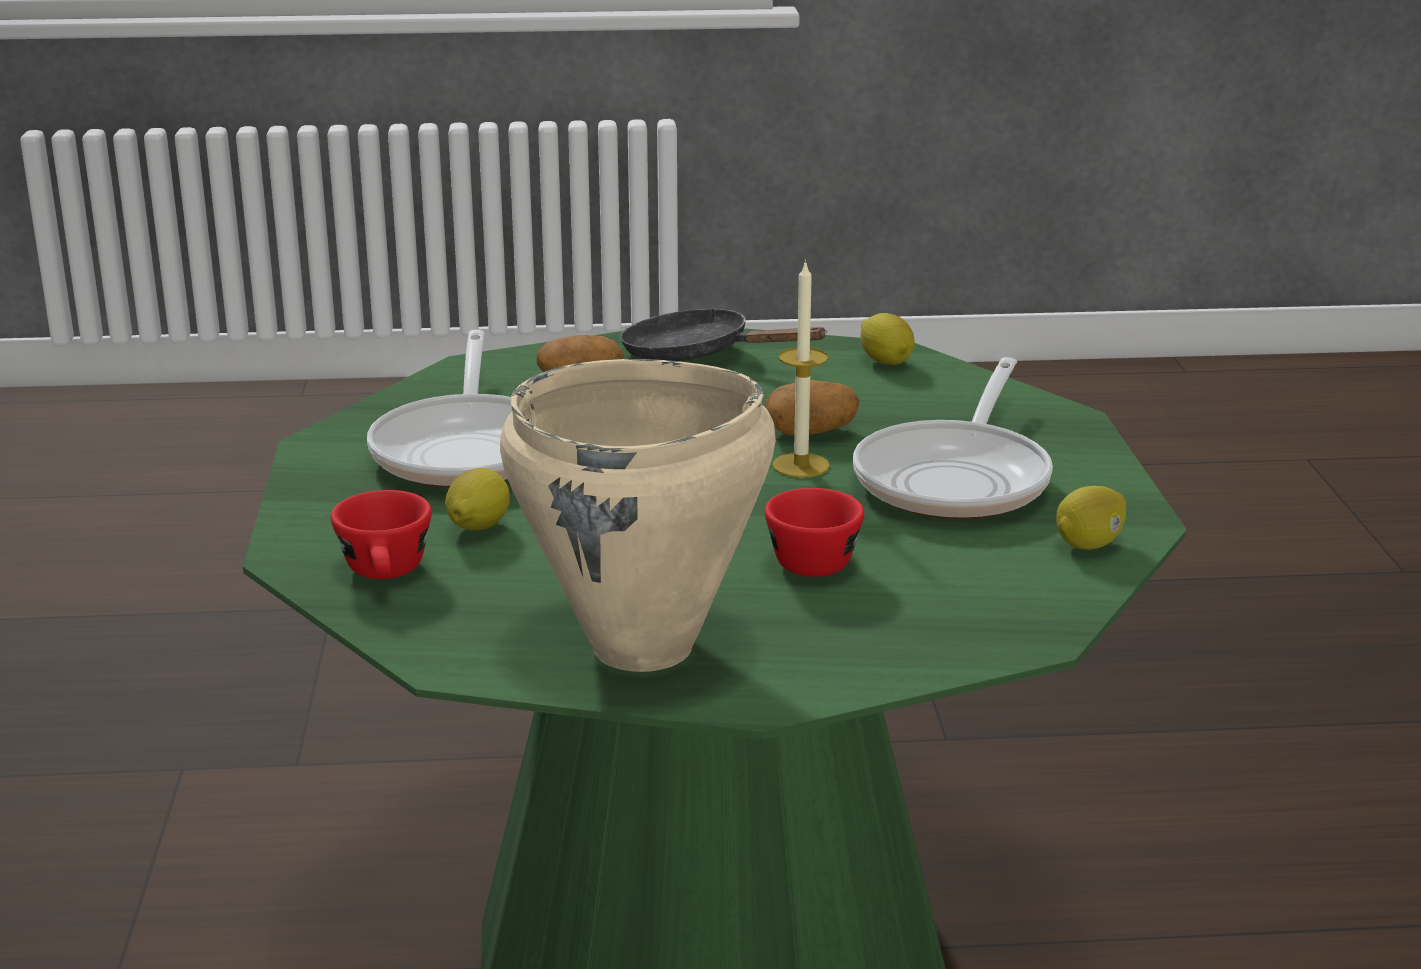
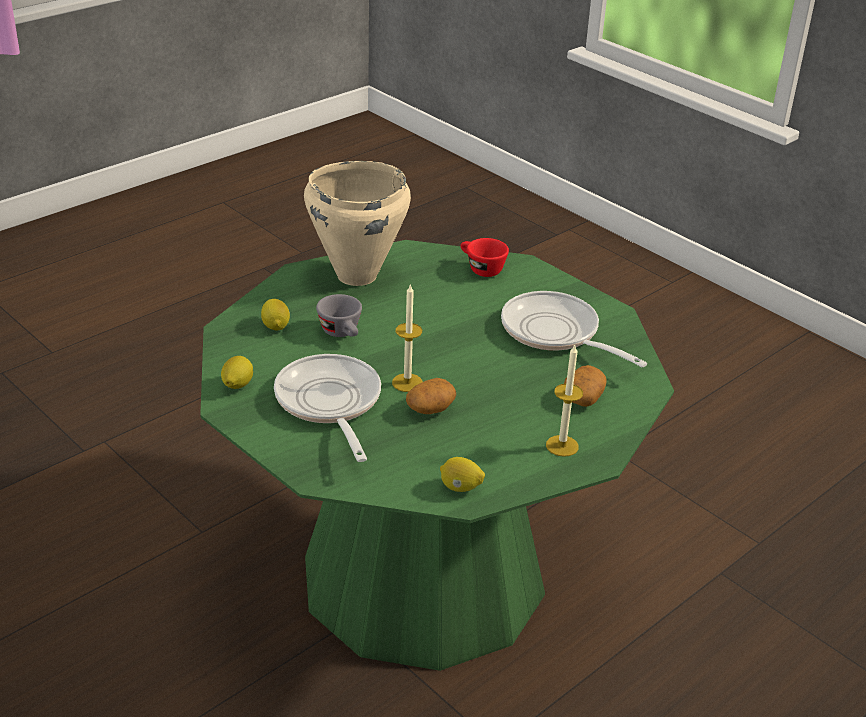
camera: 140 degrees right, 10 degrees up
lemon [445,468,509,531] -> lemon moved to [261,299,290,331]
black frying pan [620,308,828,361] -> candle [546,344,583,457]
red cup [765,488,864,577] -> grey cup [316,294,362,337]

